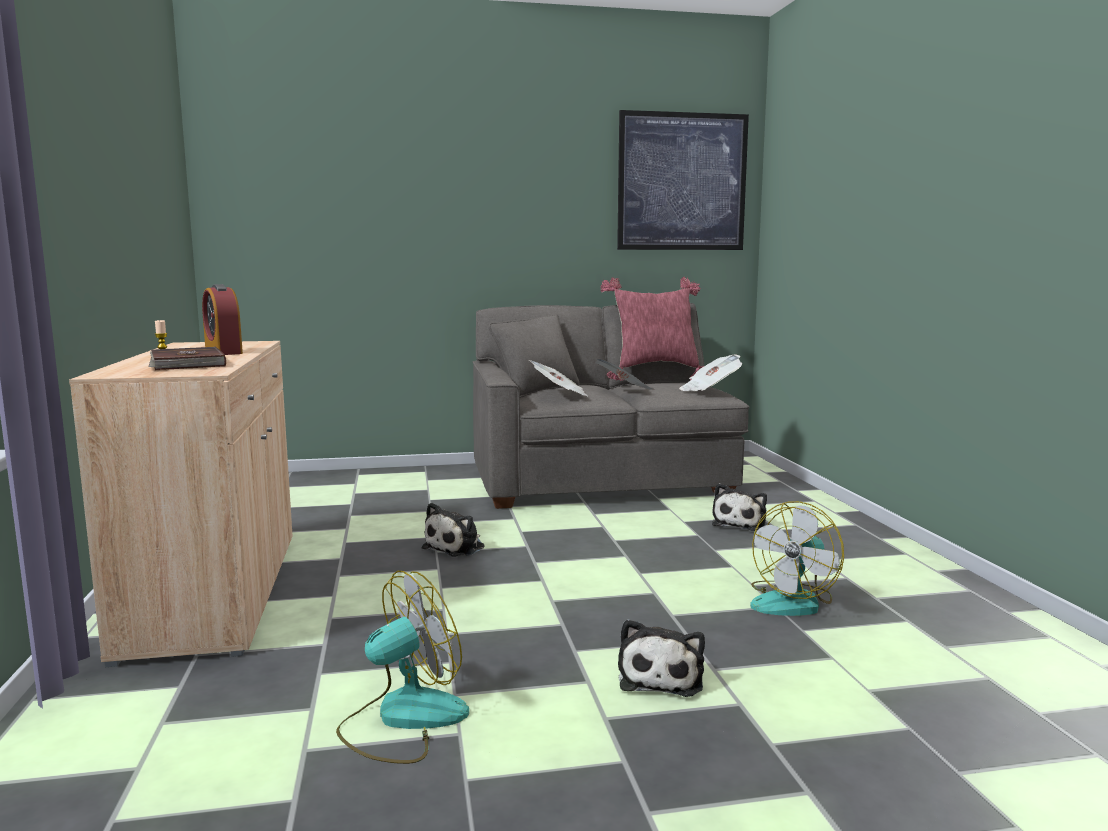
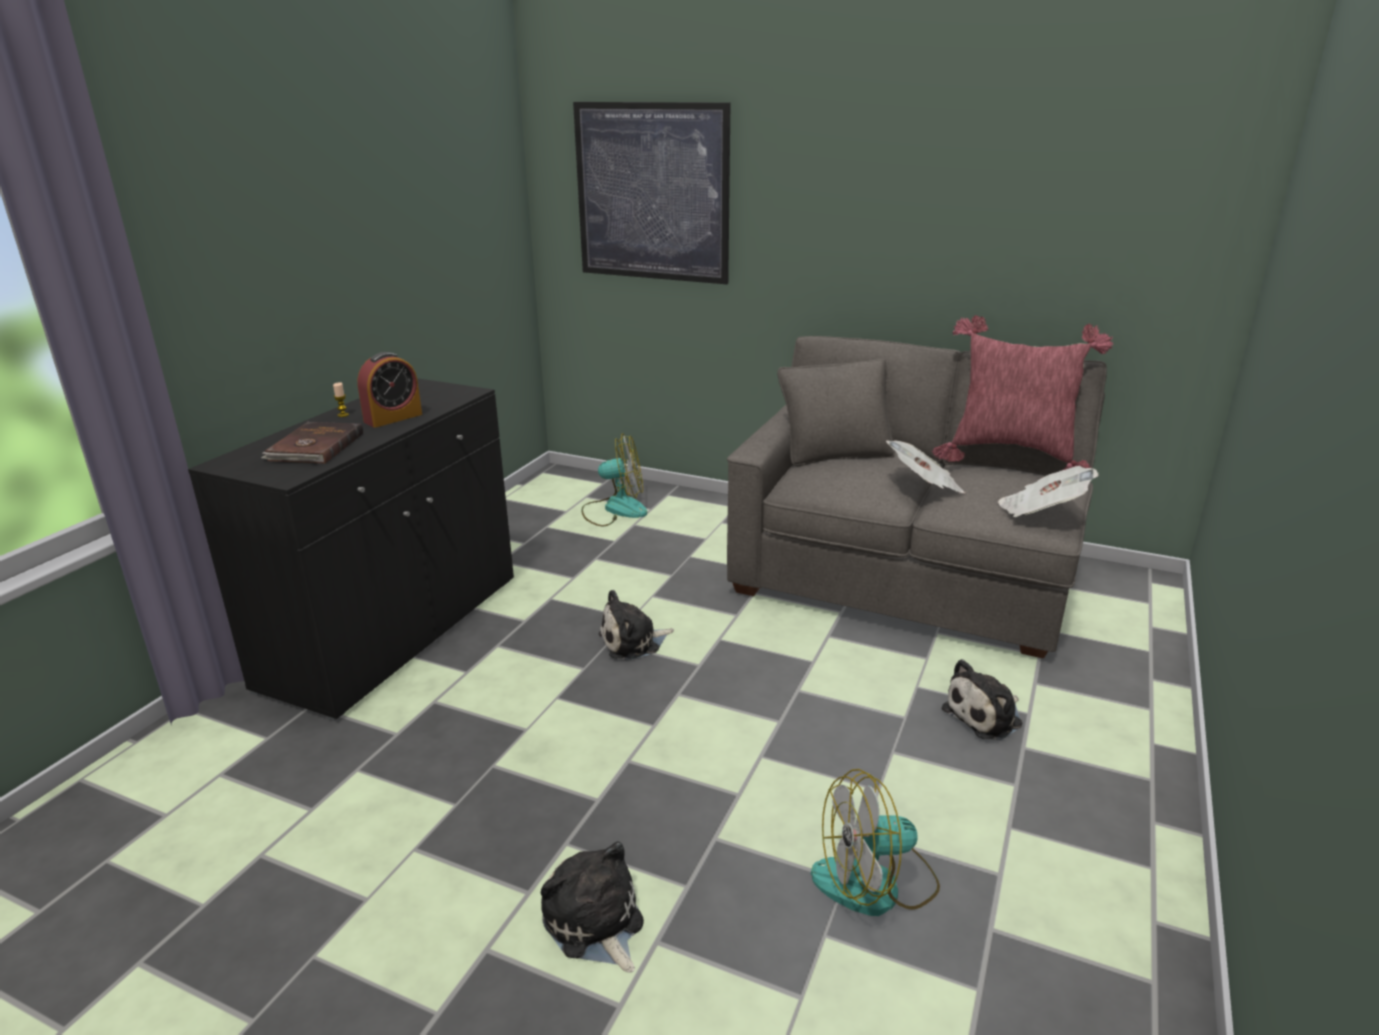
camera: 35 degrees right, 15 degrees up
beige cabinet [69,341,293,667] -> black cabinet [188,378,514,721]
alarm clock [202,284,243,355] -> alarm clock turned 135 degrees counterclockwise [357,352,422,428]
fan [336,571,469,764] -> fan moved to [581,433,647,526]
newspaper [529,360,589,397] -> none
picture [617,110,749,250] -> picture moved to [573,102,731,284]
plush toy [618,619,705,697] -> plush toy turned 105 degrees clockwise [541,842,644,973]

